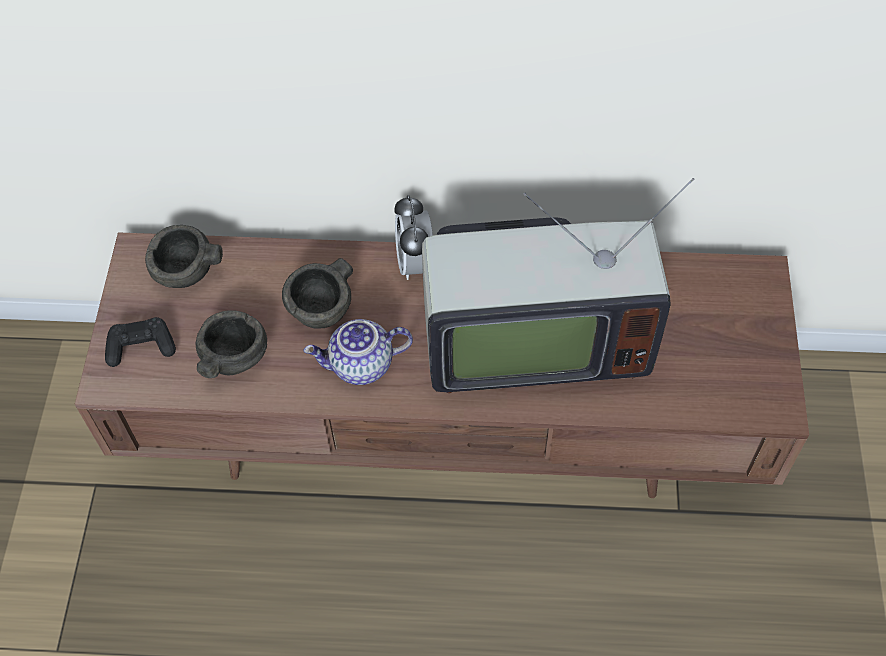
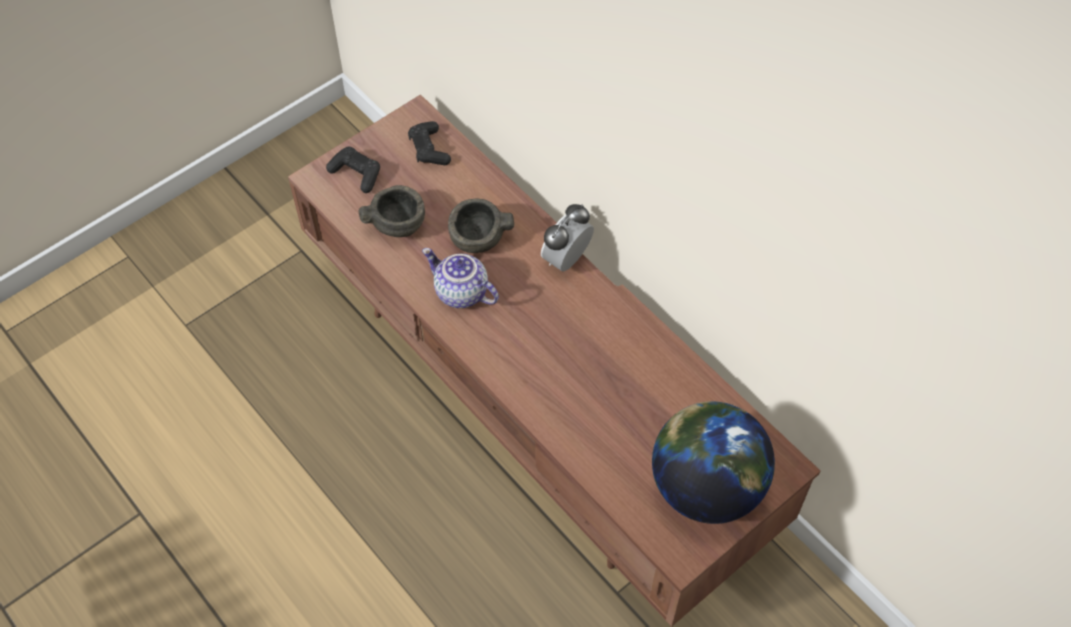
camera: 45 degrees right, 0 degrees up
grey bowl [145,225,223,288] -> black game controller [408,121,451,165]
television [422,178,695,394] -> none
none -> globe [652,401,775,524]

